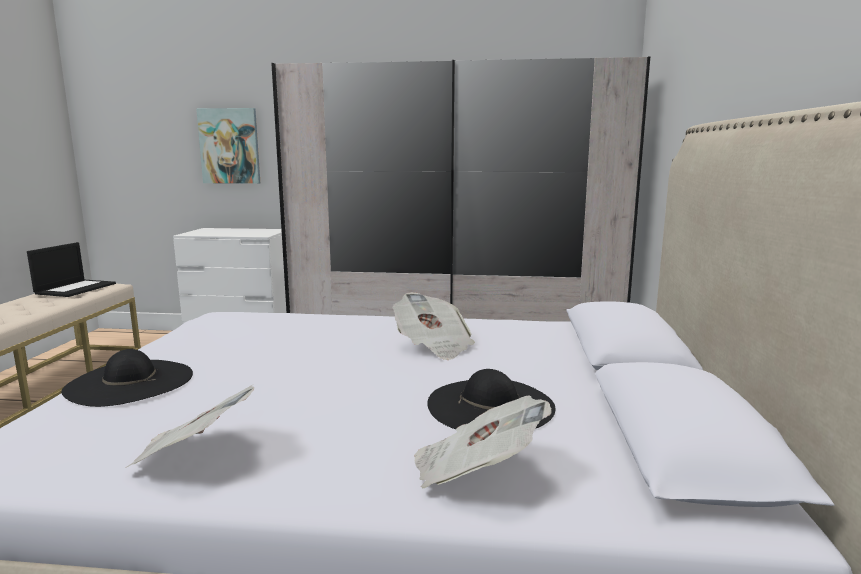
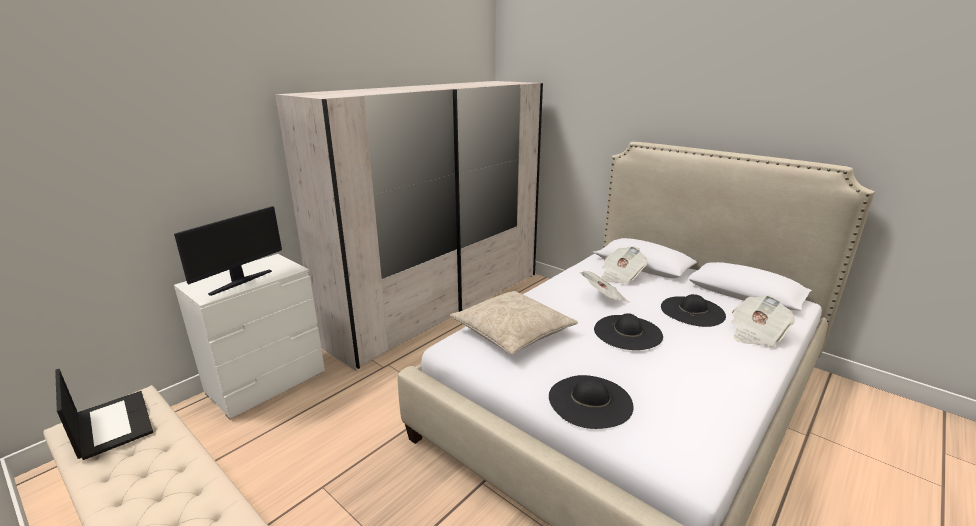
camera: 55 degrees left, 10 degrees up
newspaper [125,384,254,468] -> newspaper moved to [601,246,647,284]
picture [196,108,260,184] -> none
none -> monitor [174,206,282,296]
none -> beige pillow [450,291,578,355]
none -> black hat [594,313,663,350]

